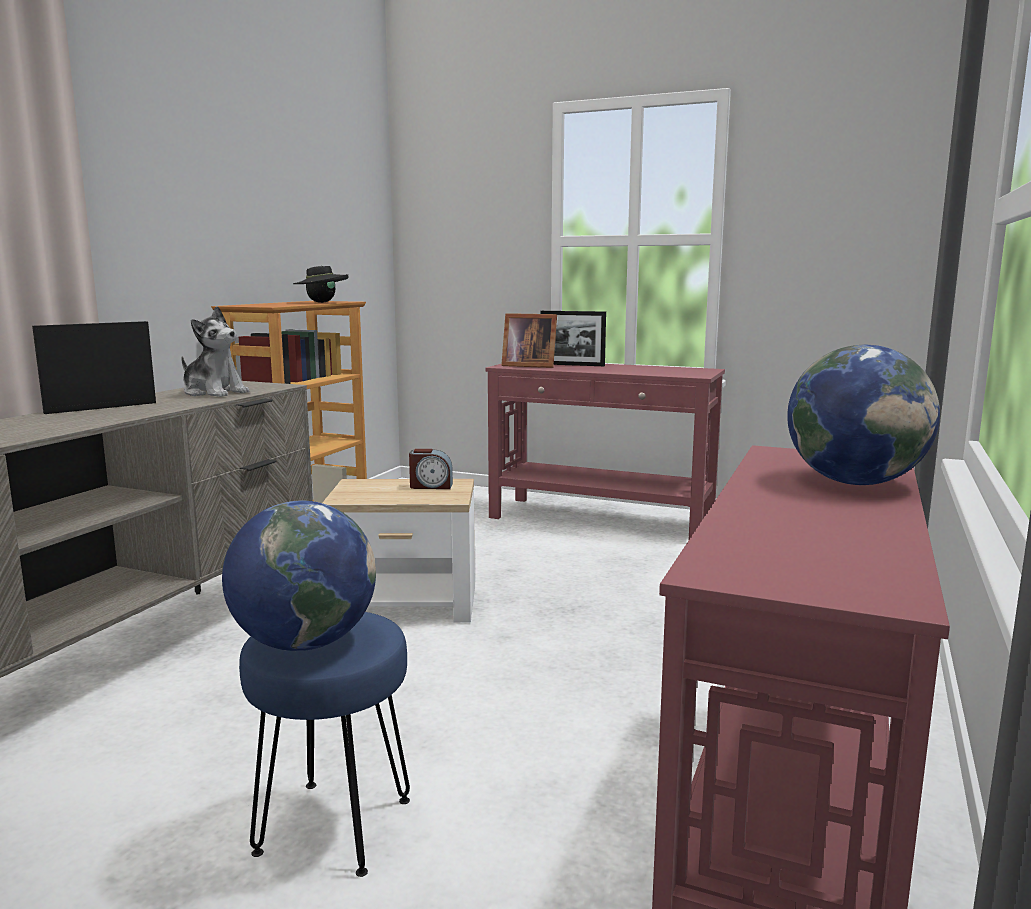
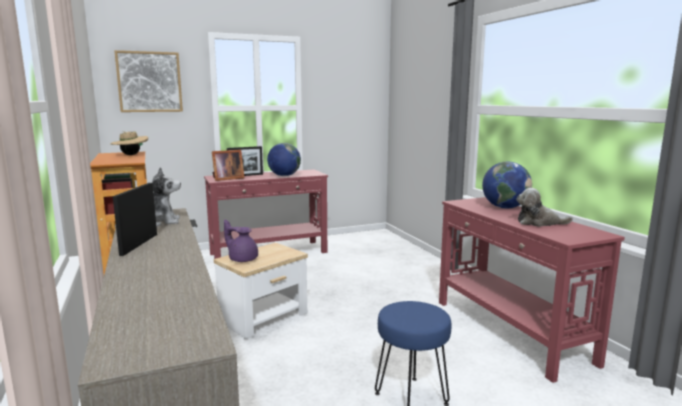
camera: 45 degrees left, 0 degrees up
globe [222,501,376,651] -> globe moved to [267,143,301,176]
black hat [293,266,348,303] -> beige hat [110,131,148,155]
alarm clock [409,449,453,489] -> none
none -> picture [114,50,183,112]
none -> purple teapot [224,220,258,262]
none -> plush toy [516,188,573,227]

